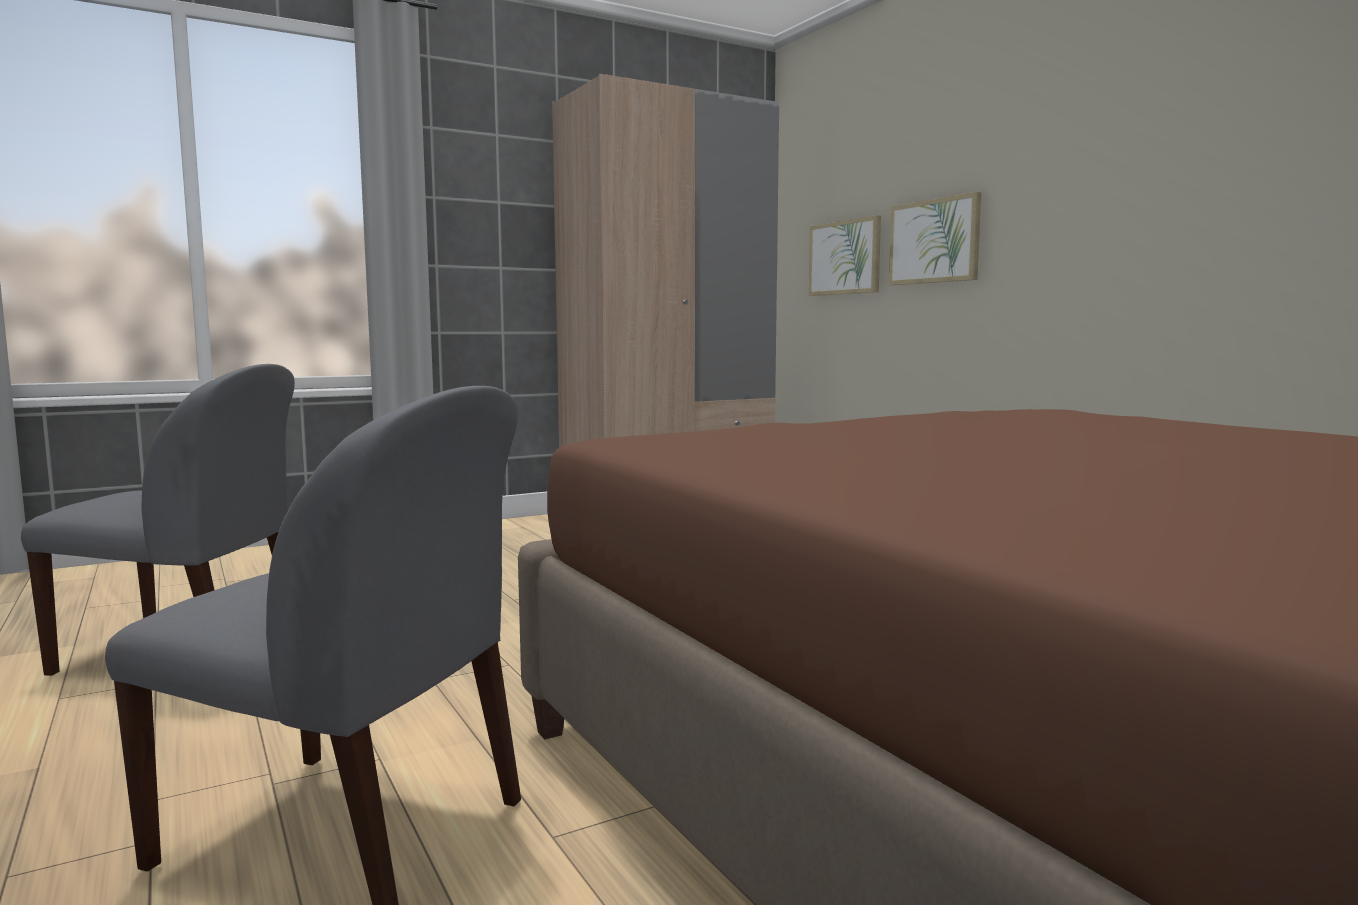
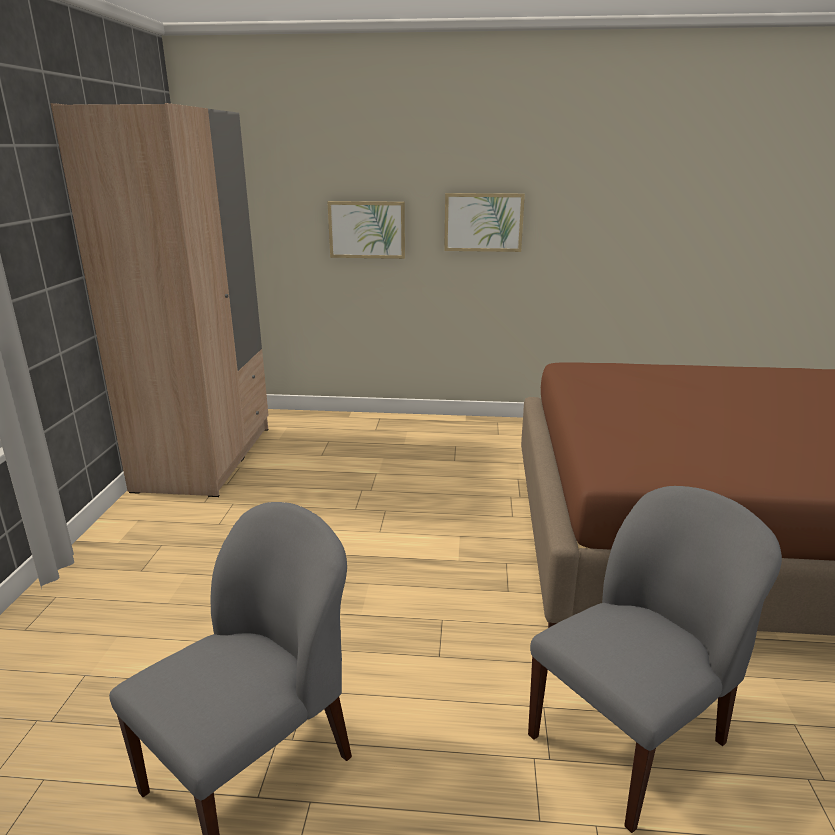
camera: 55 degrees left, 15 degrees up
picture [809,215,881,296] -> picture moved to [444,193,525,252]

